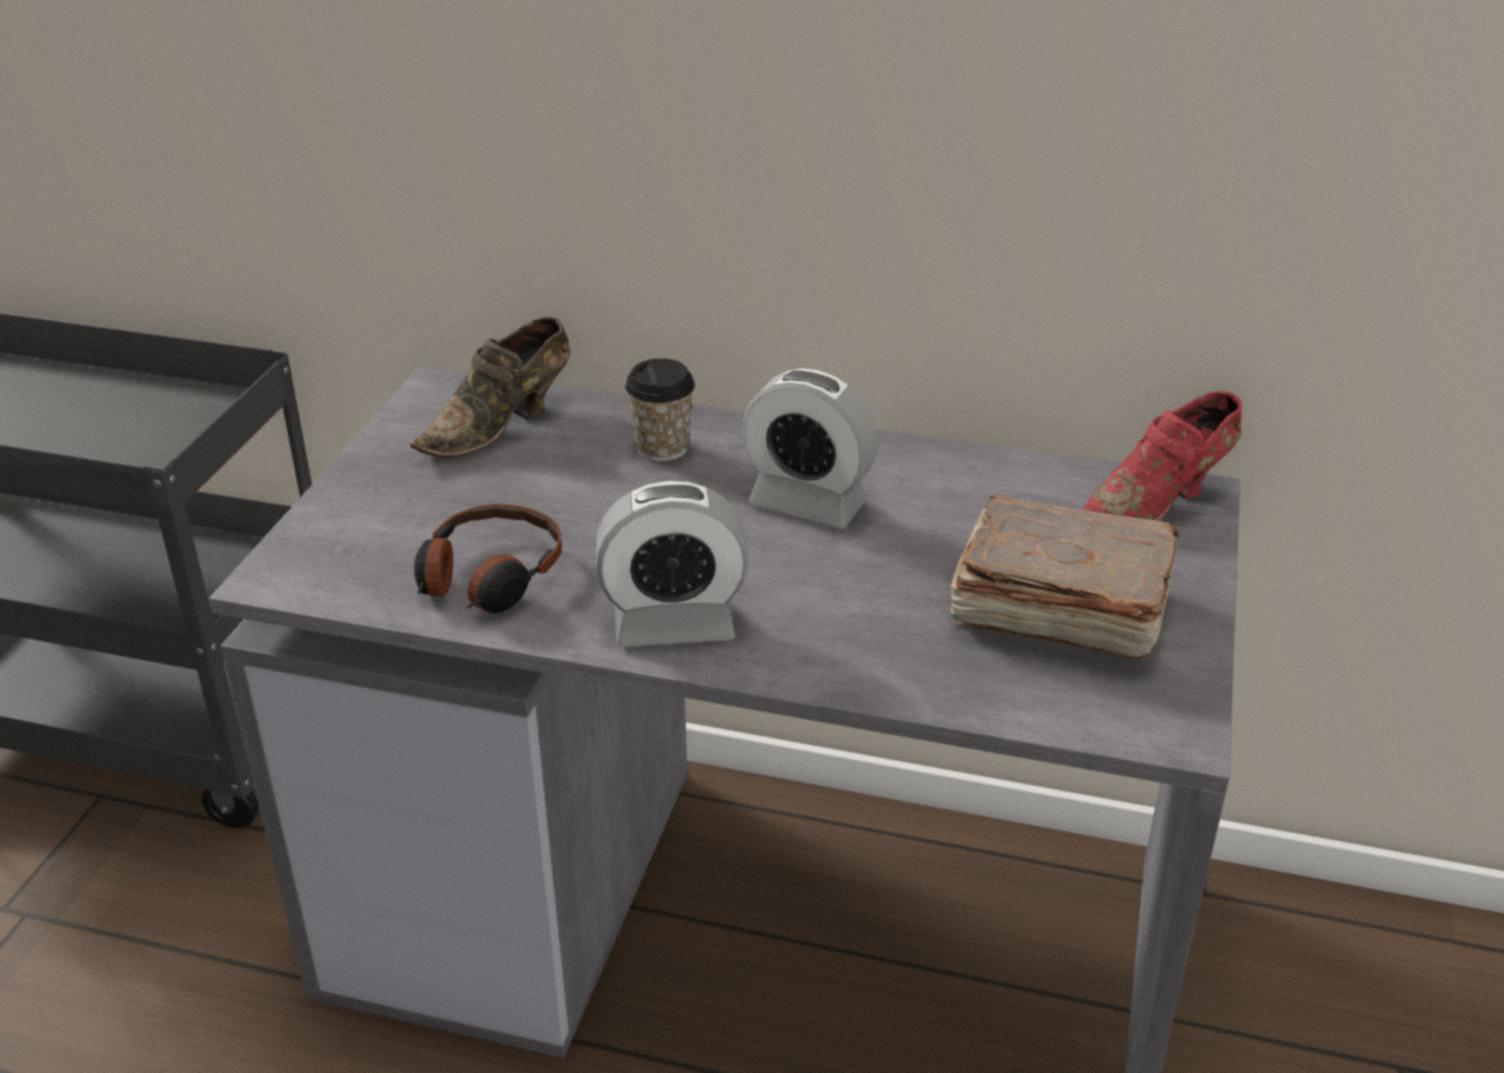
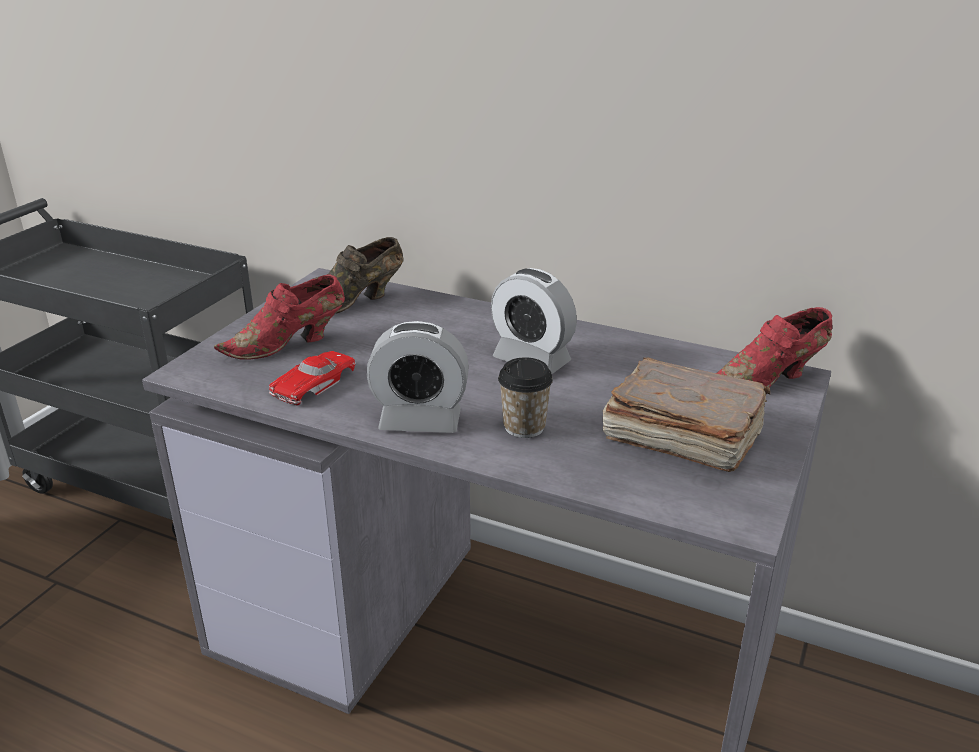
camera: 10 degrees right, 5 degrees down
headphones [414,504,562,613] -> red toy car [269,351,356,406]
cup [625,358,695,461] -> cup moved to [498,357,553,438]
none -> red shoe [214,274,345,360]

